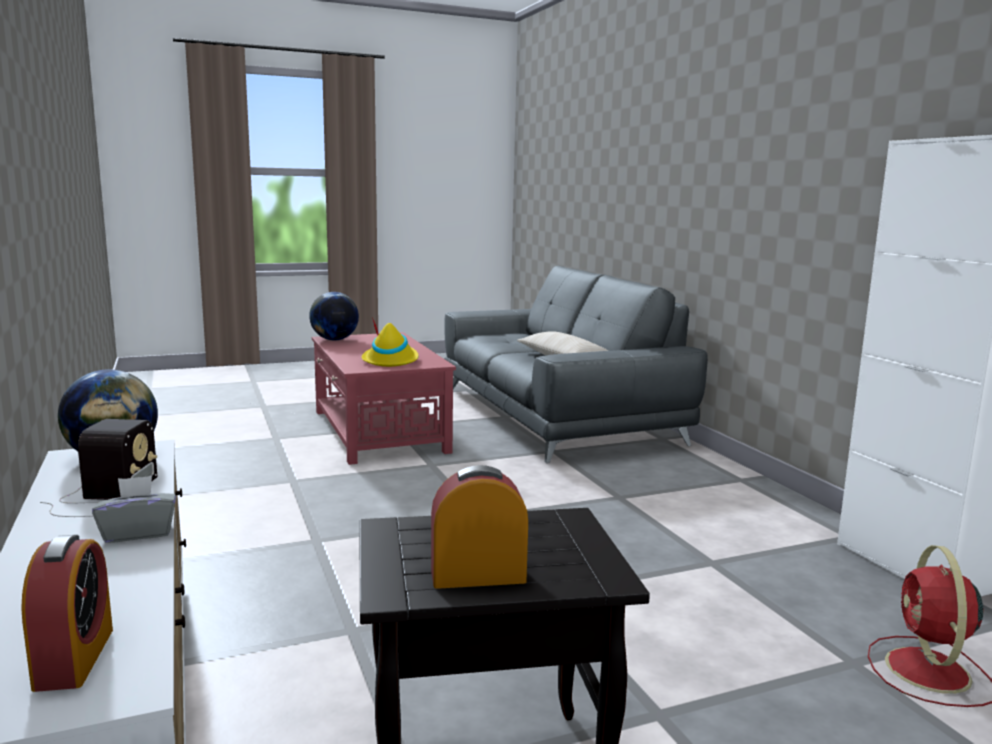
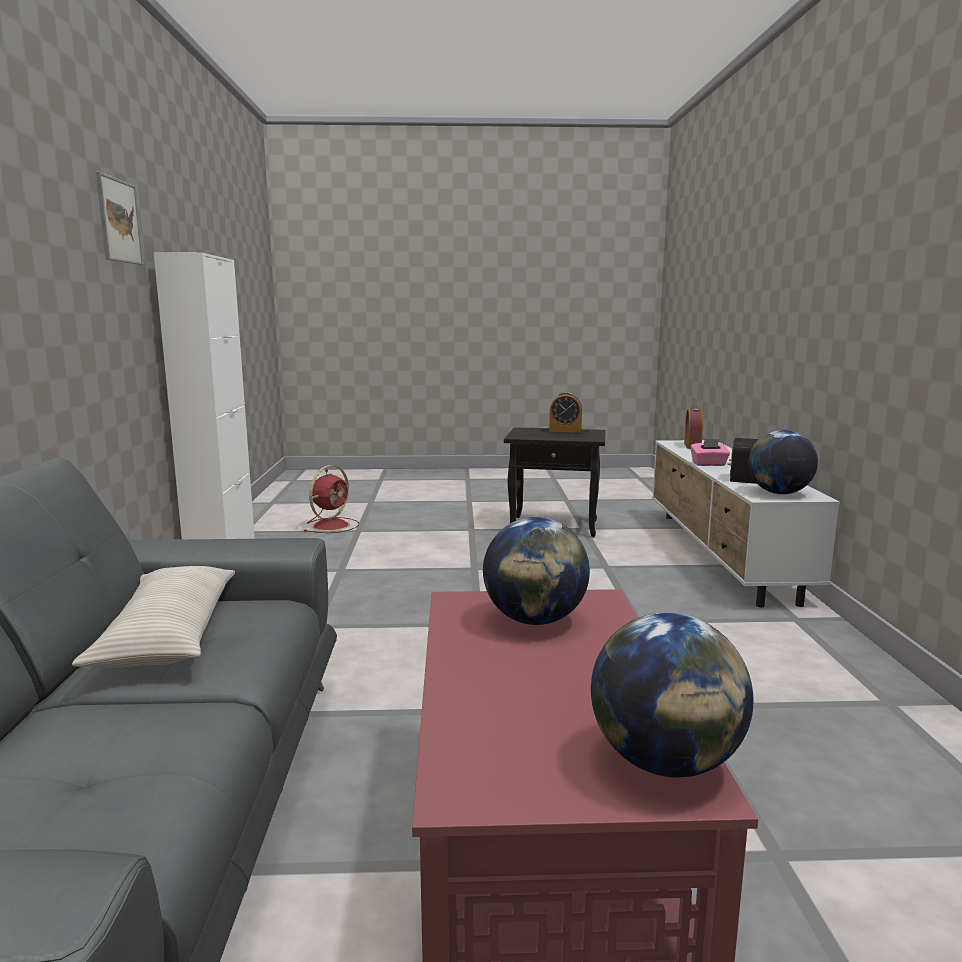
camera: 160 degrees left, 0 degrees up
grey tissue box [92,476,176,543] -> pink tissue box [690,438,730,466]
yellow hat [361,317,419,367] -> globe [483,517,590,625]
none -> picture [96,172,144,265]

